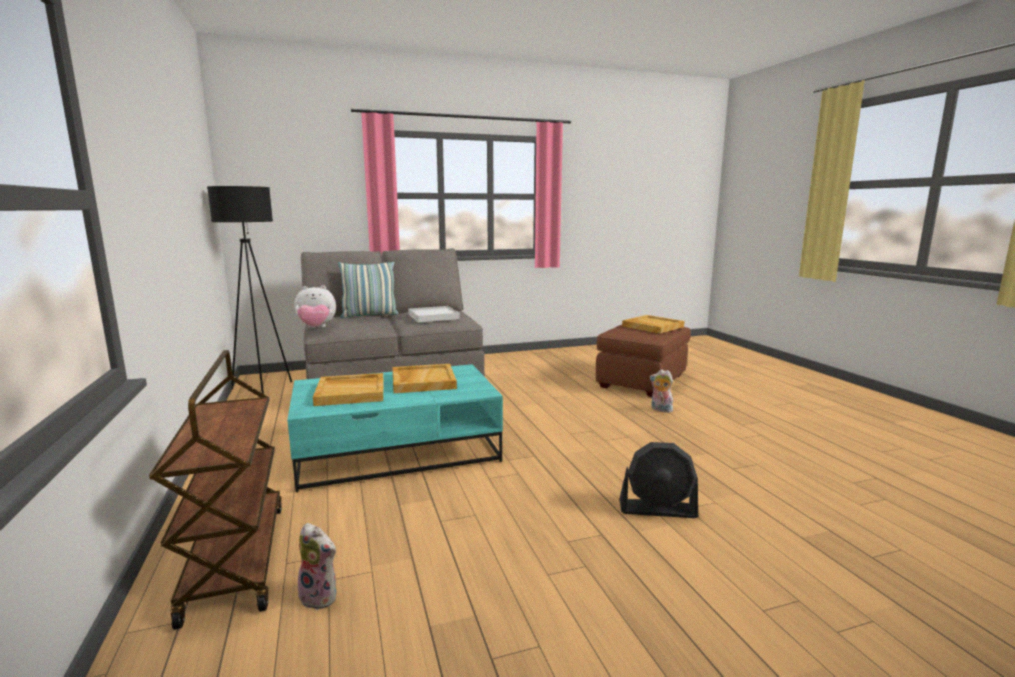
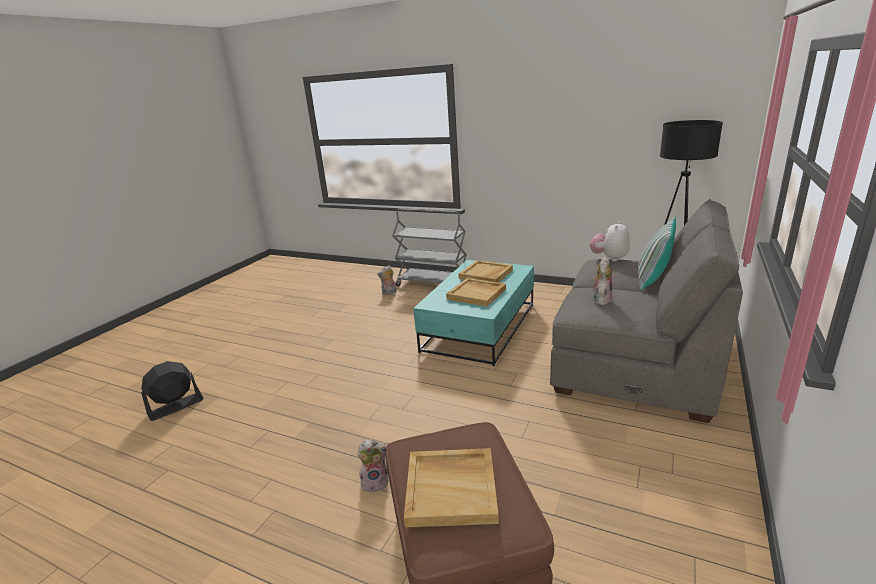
camera: 135 degrees right, 10 degrees up
brown cart [149,350,282,630] -> grey cart [392,209,467,286]
white tray [408,306,460,322] -> plush toy [592,256,613,305]
black fan [619,442,698,518] -> black fan moved to [141,361,203,421]

